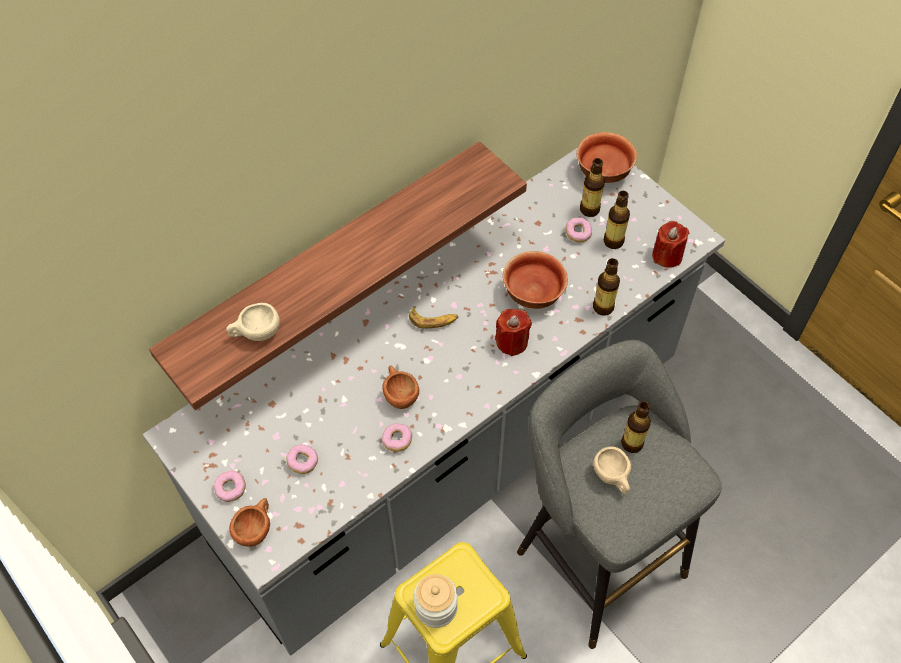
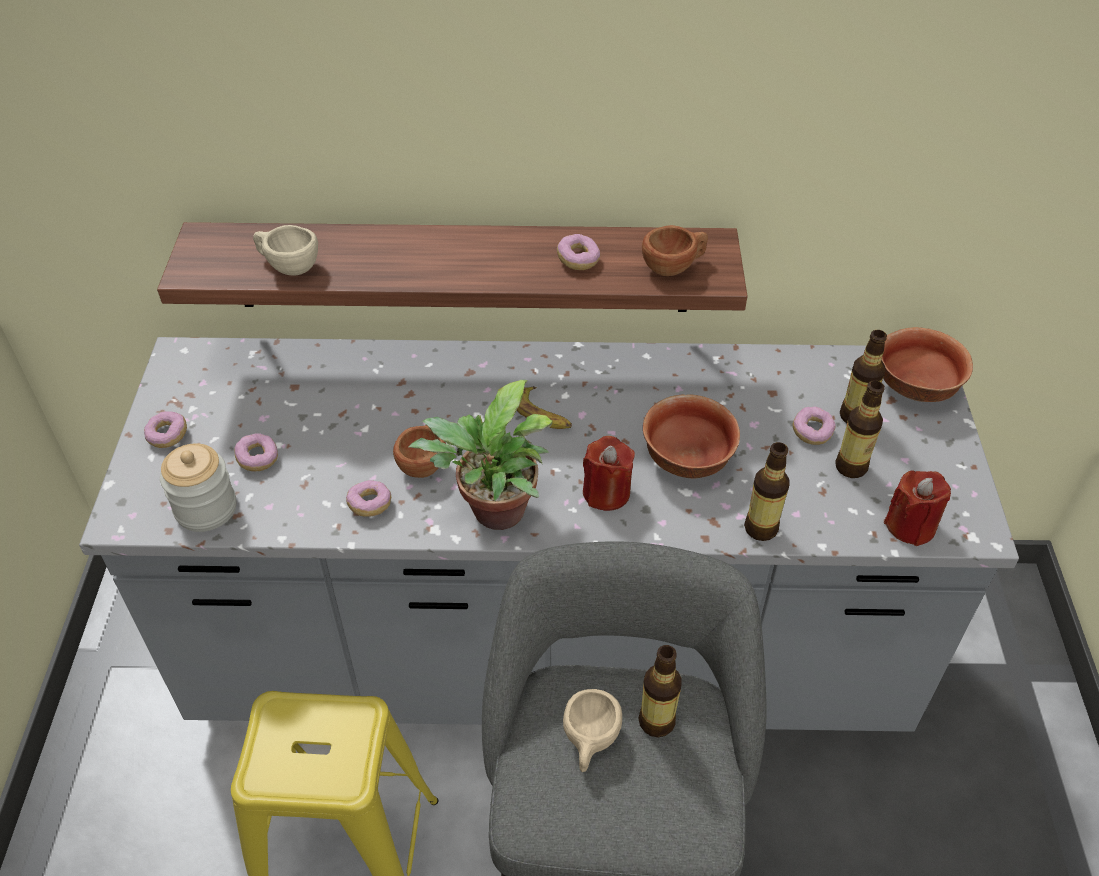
camera: 40 degrees right, 10 degrees down
brown cup [229,498,270,547] -> brown cup moved to [642,225,708,276]
jar [414,574,458,628] -> jar moved to [160,443,236,532]
none -> potted plant [408,380,553,530]
none -> donut [557,234,600,270]

